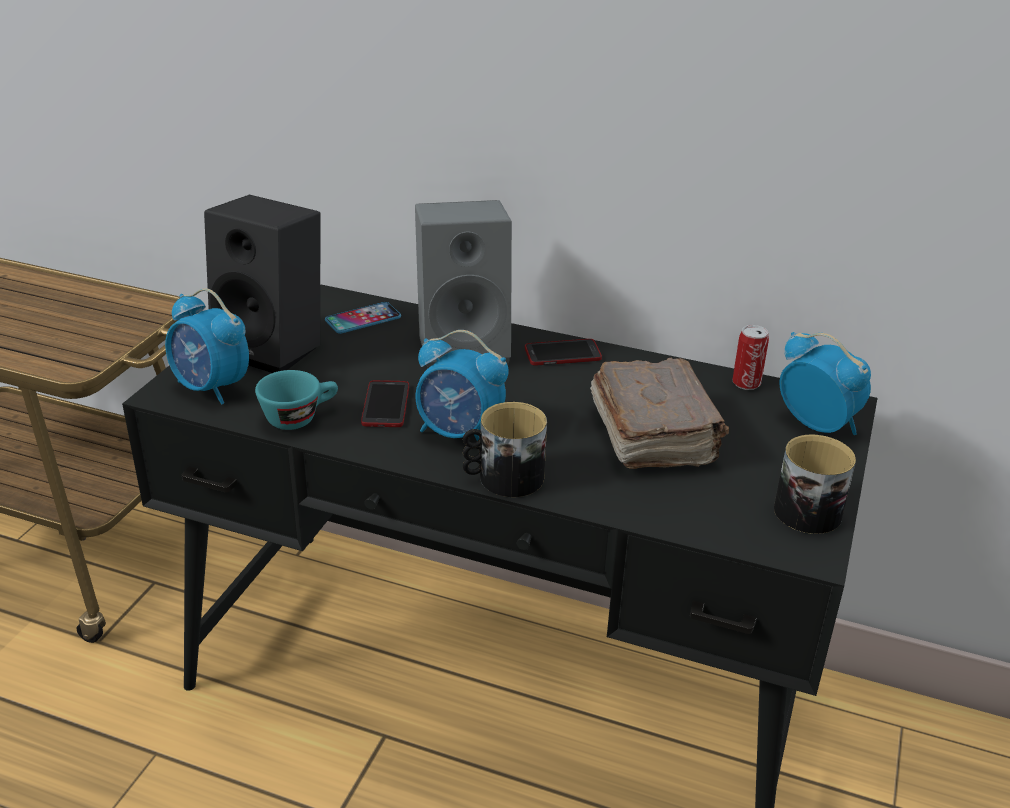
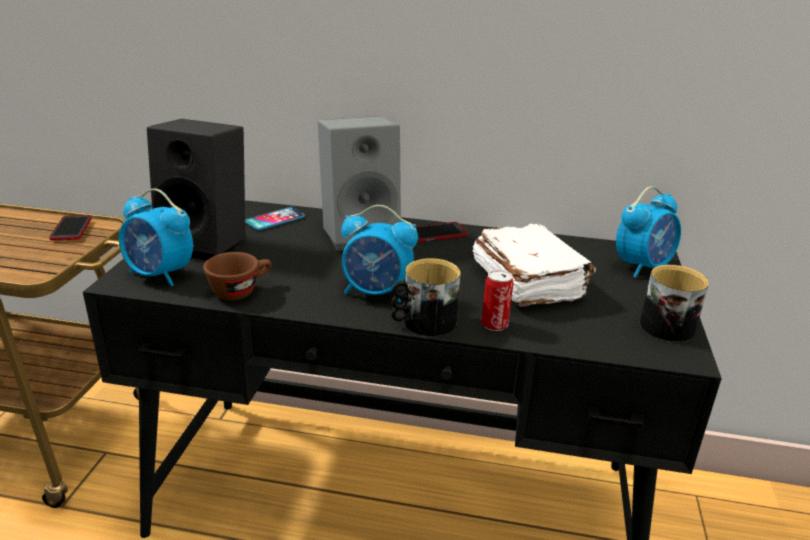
camera: 10 degrees left, 5 degrees down
turquoise cup [255,370,338,430] -> brown cup [203,252,272,301]
phone [361,380,409,427] -> phone moved to [49,215,92,241]
brown book [590,358,729,469] -> white book [473,224,596,307]
can [732,325,769,390] -> can moved to [481,269,513,331]
alarm clock [779,332,871,435] -> alarm clock turned 105 degrees clockwise [616,186,681,278]

